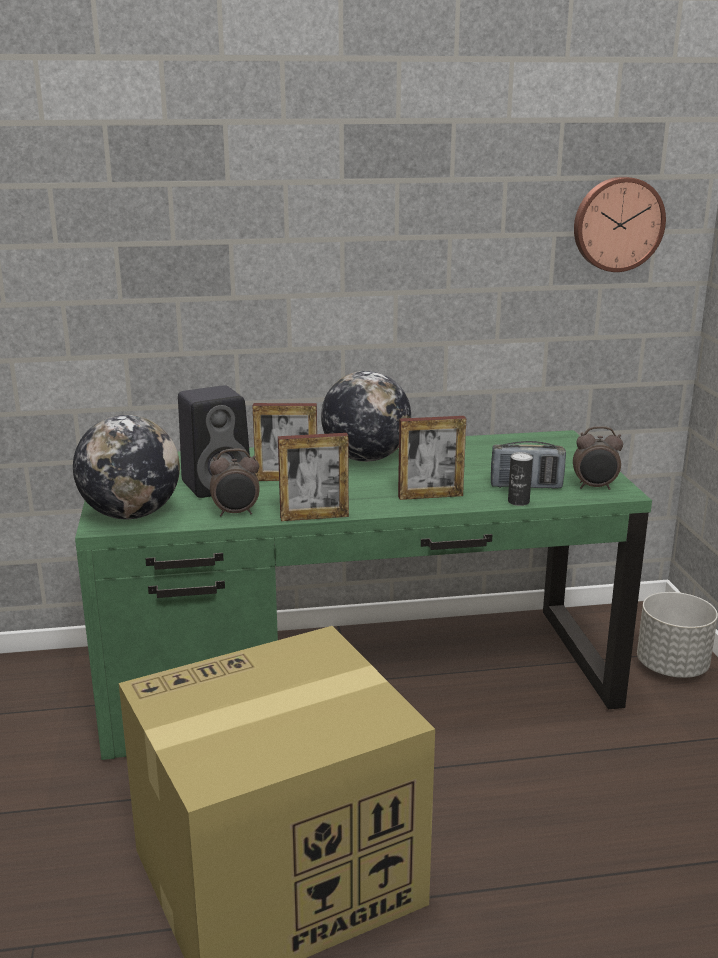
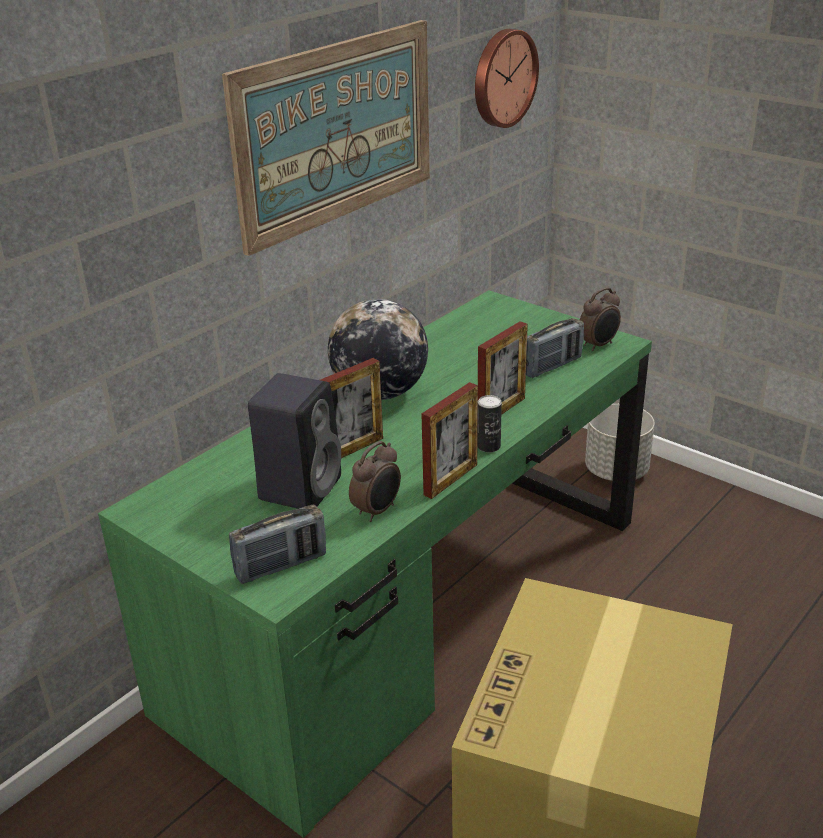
camera: 40 degrees left, 10 degrees up
globe [73,415,180,519] -> radio [229,505,326,584]
can [508,452,533,506] -> can moved to [477,395,502,452]
none -> picture [222,20,430,256]

